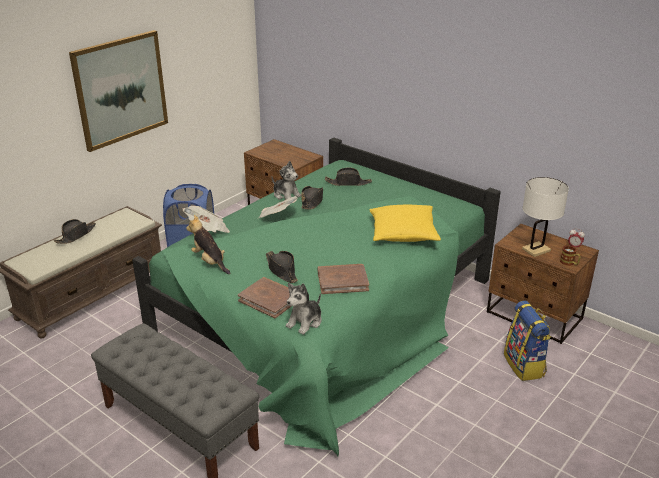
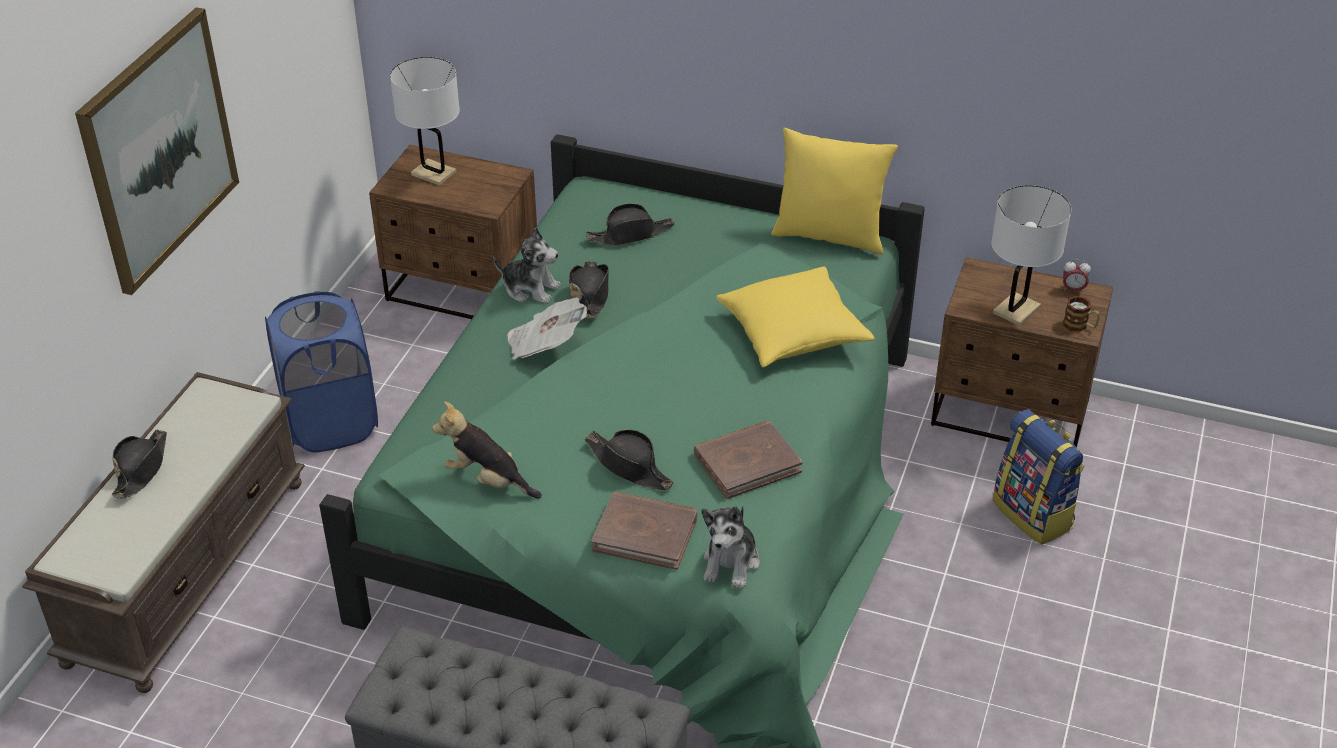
camera: 20 degrees left, 10 degrees up
newspaper [183,206,230,233] -> none
none -> white table lamp [390,57,460,186]
none -> yellow pillow [771,128,898,254]

